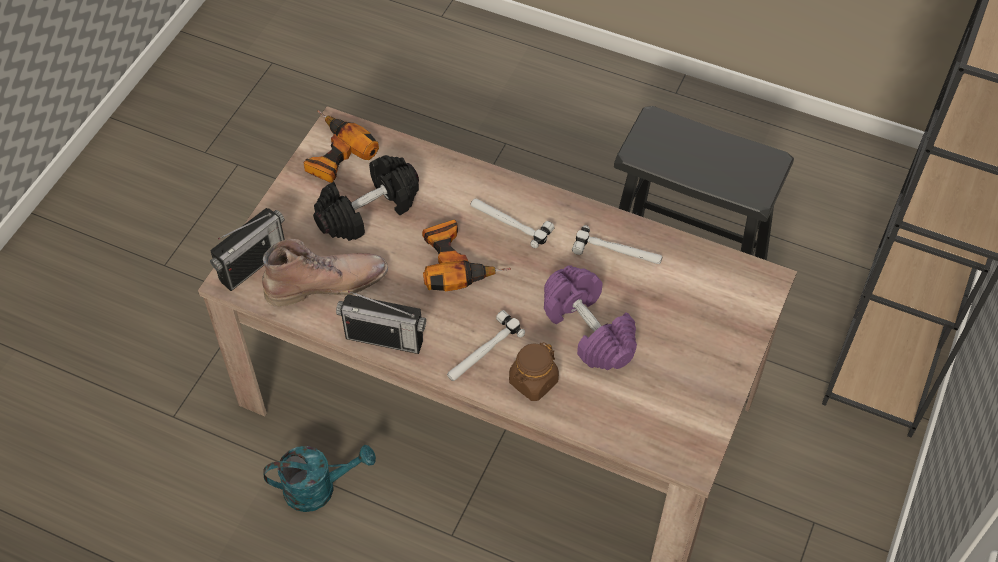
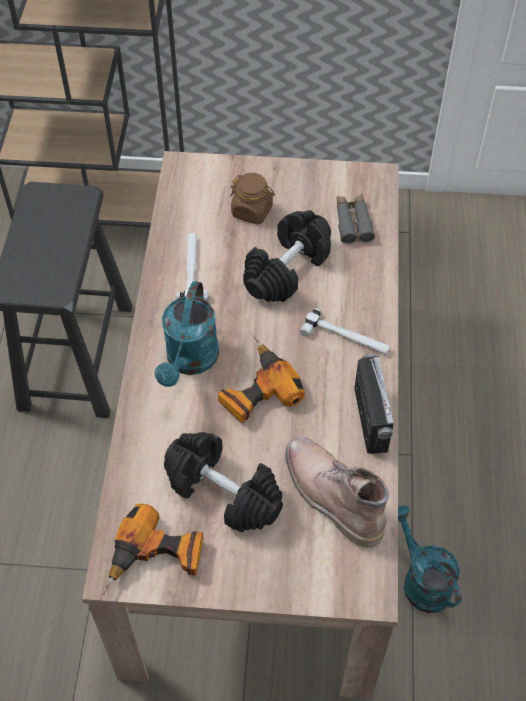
camera: 110 degrees left, 0 degrees up
radio [210,208,285,291] -> none
hammer [470,198,554,248] -> turquoise watering can [155,281,219,387]
brown jar [509,342,559,401] -> brown jar moved to [230,173,275,225]
purple dumbbell [544,265,637,370] -> black dumbbell [243,210,331,302]
none -> grey binoculars [337,194,375,244]

